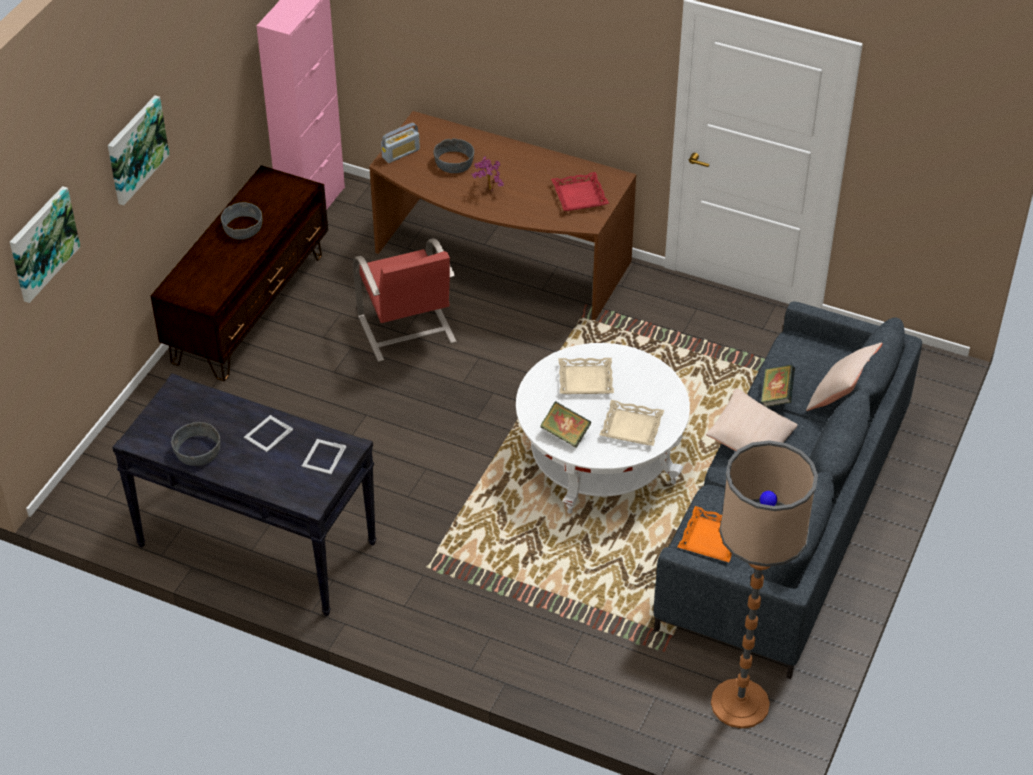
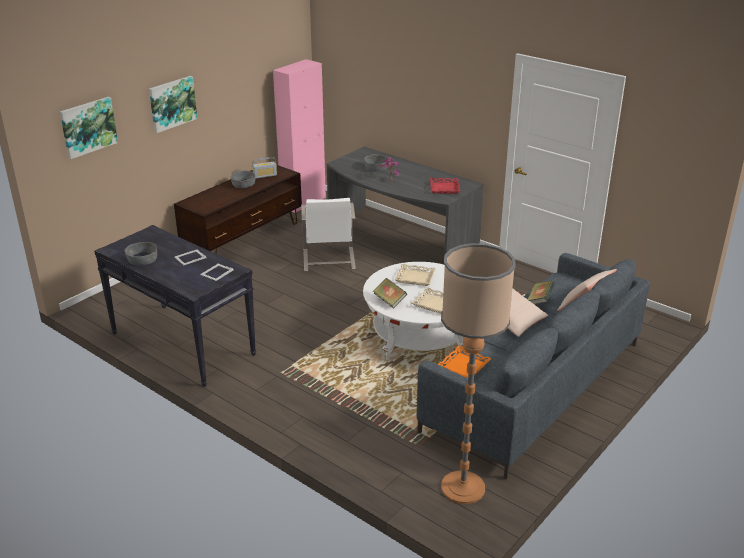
camera: 15 degrees right, 15 degrees down
red chair [353,238,457,362] -> white chair [301,198,356,271]
brown desk [369,111,637,320] -> grey desk [326,147,484,255]
radio [381,123,420,163] -> radio moved to [252,157,277,178]

